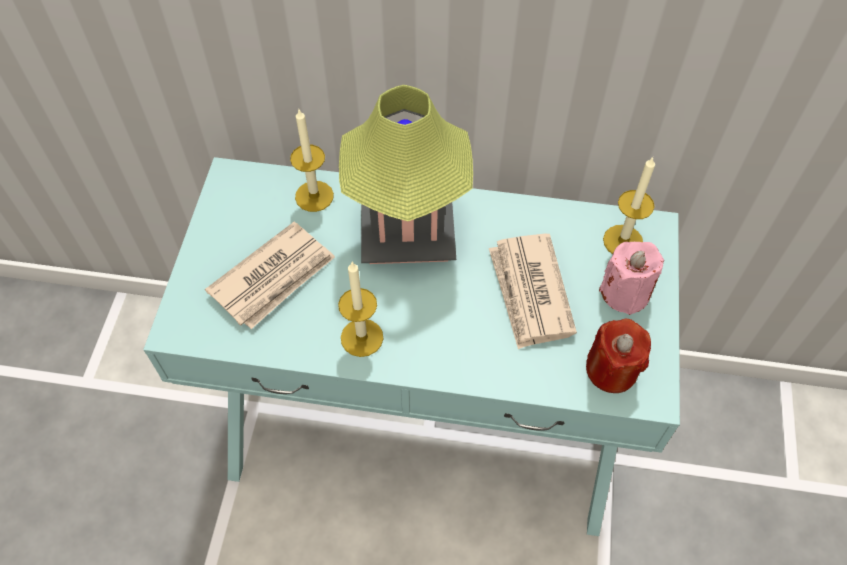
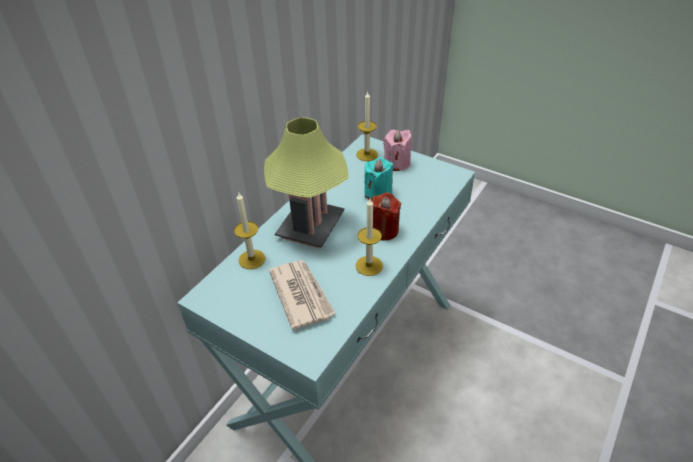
camera: 65 degrees left, 15 degrees down
newspaper [489,234,577,349] -> turquoise candle [364,157,394,200]
red candle [586,319,651,393] -> red candle moved to [371,192,401,240]

